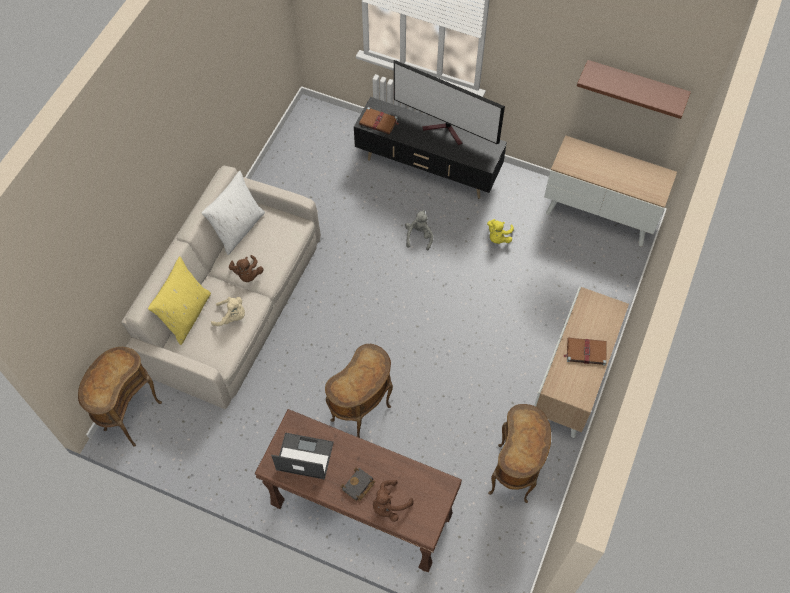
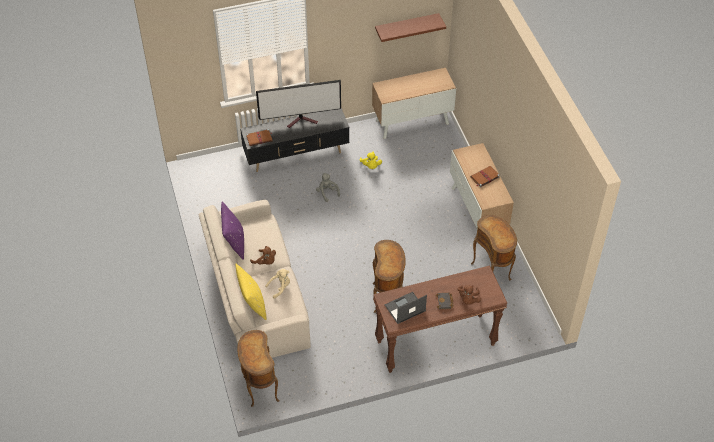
camera: 40 degrees left, 10 degrees down
white pillow [202,171,265,255] -> purple pillow [221,202,244,260]

